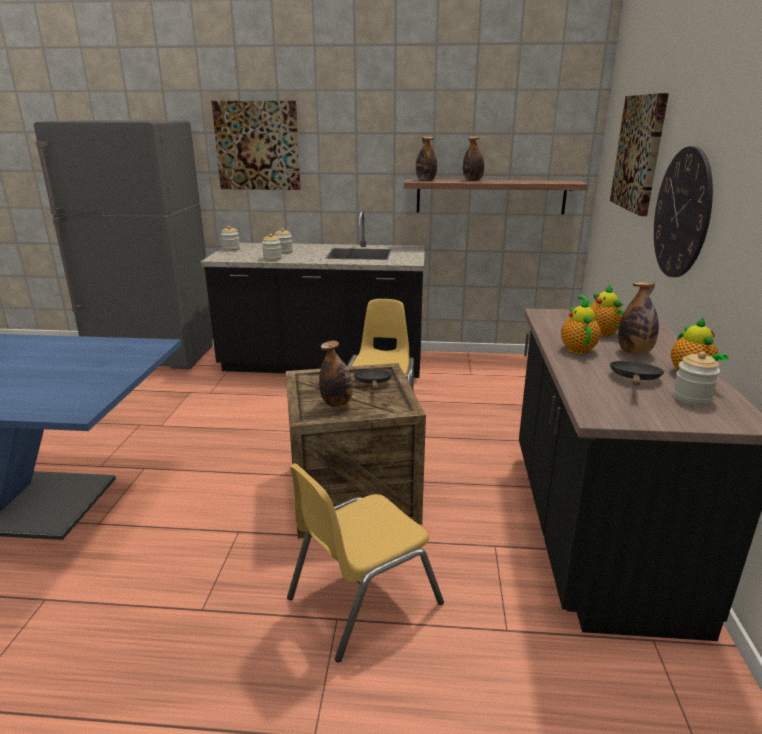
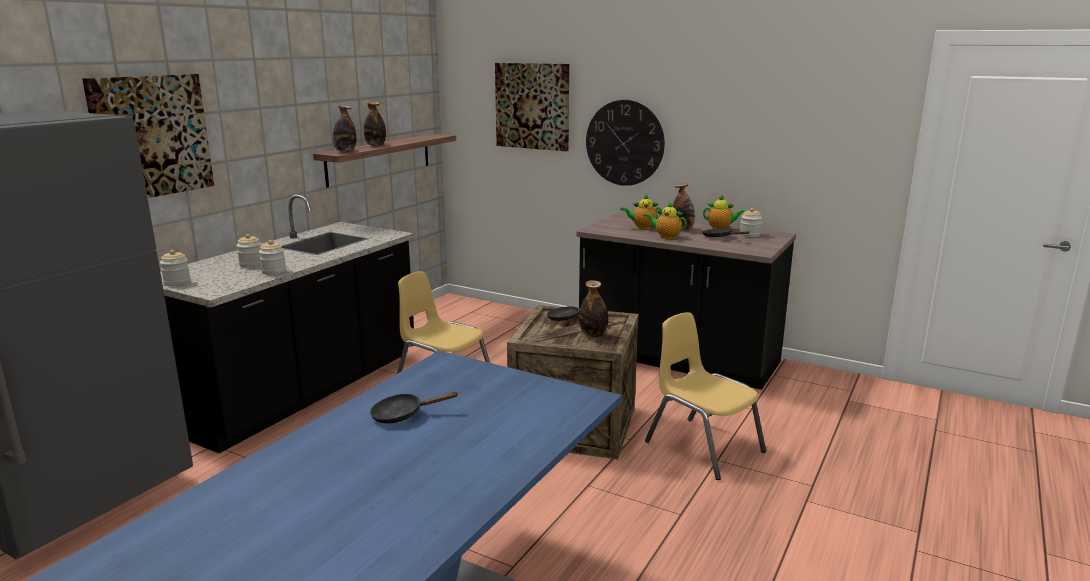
camera: 65 degrees left, 5 degrees down
yellow chair [287,464,444,662] -> yellow chair turned 150 degrees clockwise [645,312,766,480]
none -> black frying pan [370,392,459,424]

